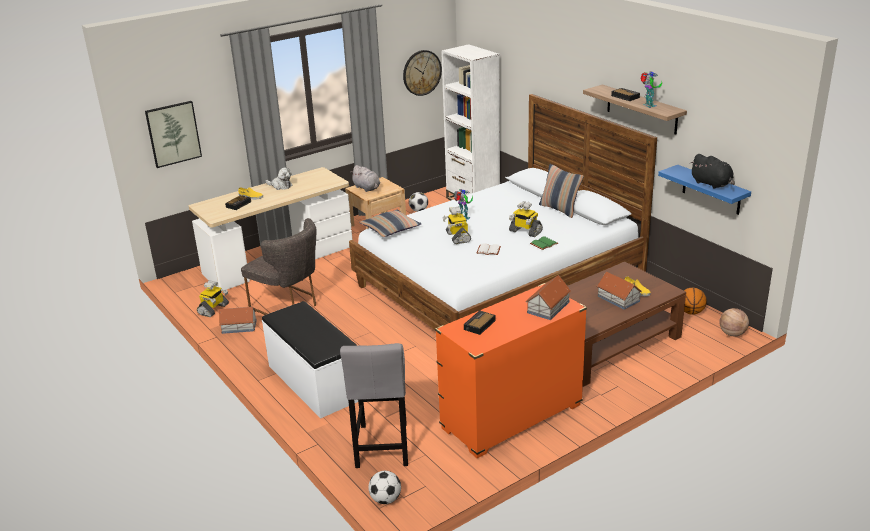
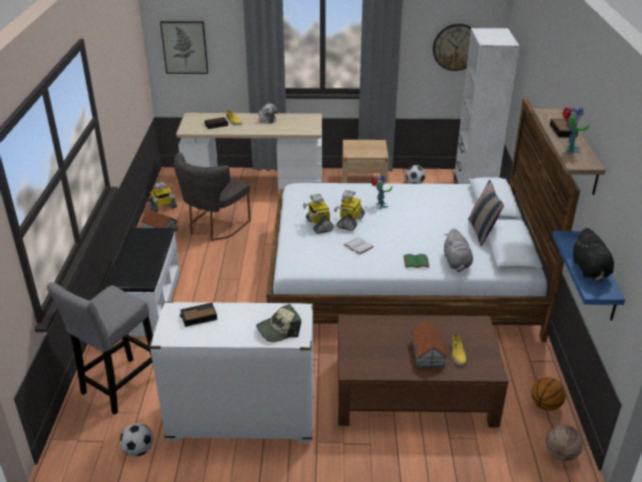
camera: 35 degrees right, 5 degrees up
grey chair [241,218,317,315] -> grey chair turned 45 degrees clockwise [174,153,251,241]
grey plush toy [350,165,380,192] -> grey plush toy moved to [444,228,473,272]
pillow [359,210,422,237] -> none
football [368,471,401,504] -> football moved to [120,423,153,457]
orange dresser [435,283,587,458] -> white dresser [149,302,314,443]
toy robot [509,201,543,237] -> toy robot moved to [303,194,334,234]
toy house [526,275,571,320] -> cap [256,304,301,342]

